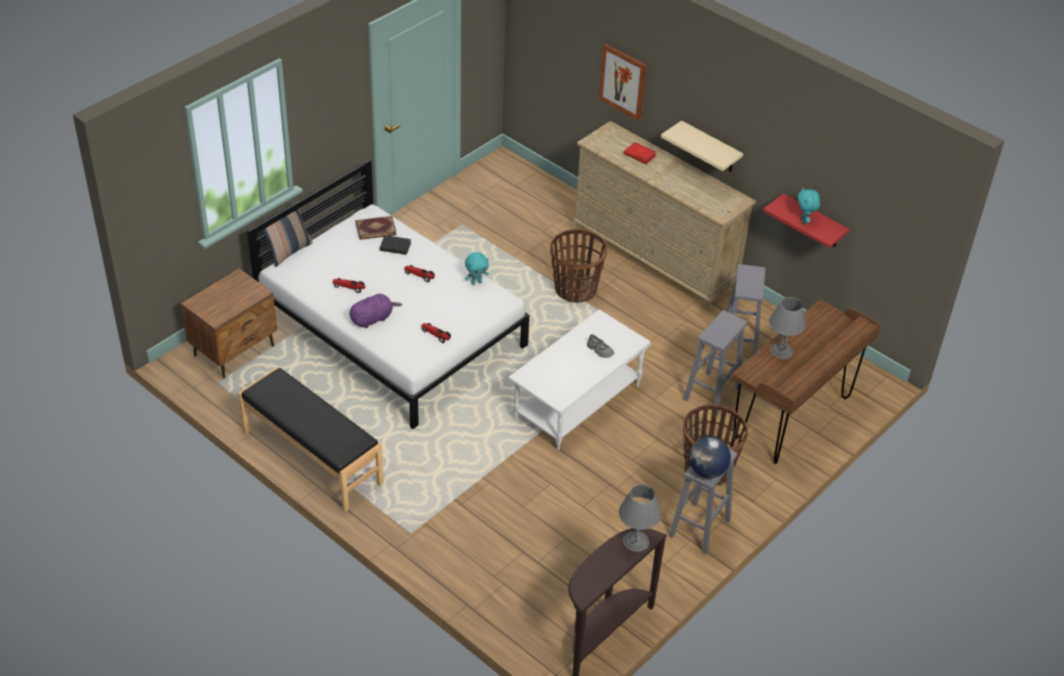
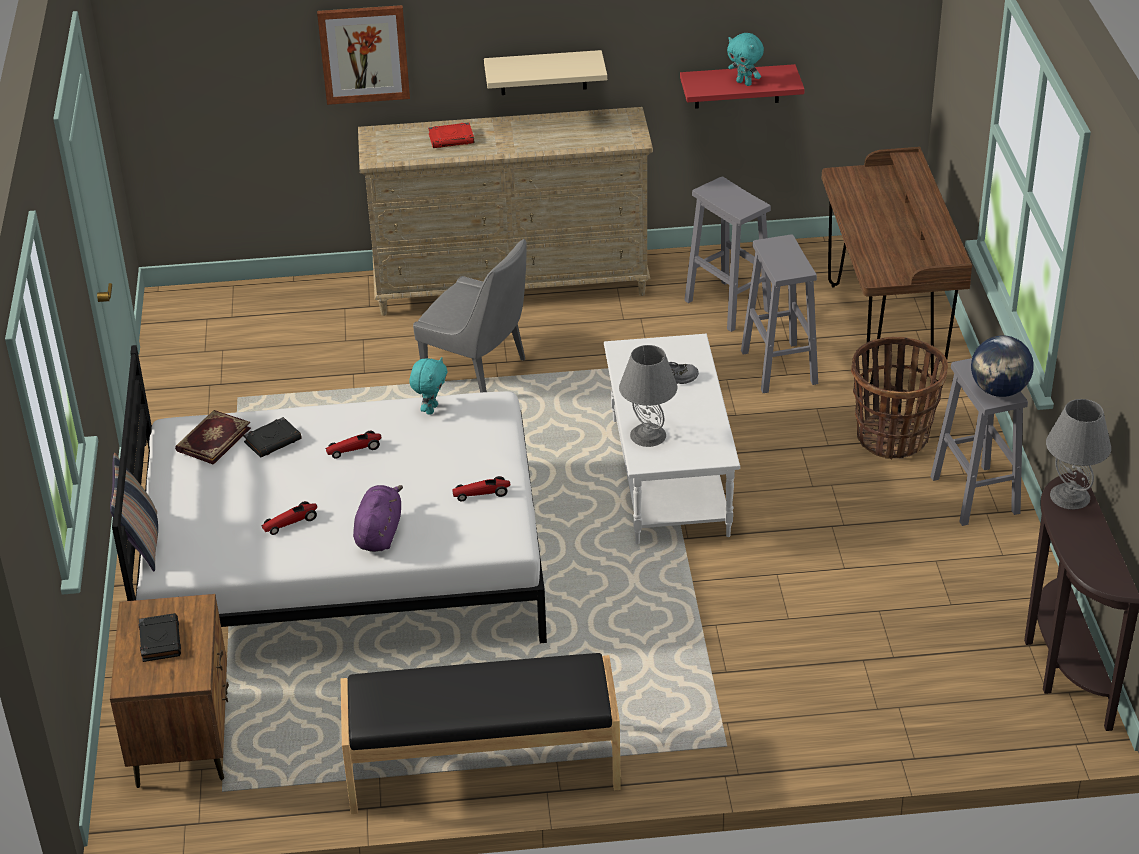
camera: 45 degrees left, 5 degrees down
basket [550,229,607,303] -> grey chair [413,239,527,393]
grey table lamp [769,297,806,359] -> grey table lamp moved to [619,345,677,447]
none -> black book [138,613,181,662]

